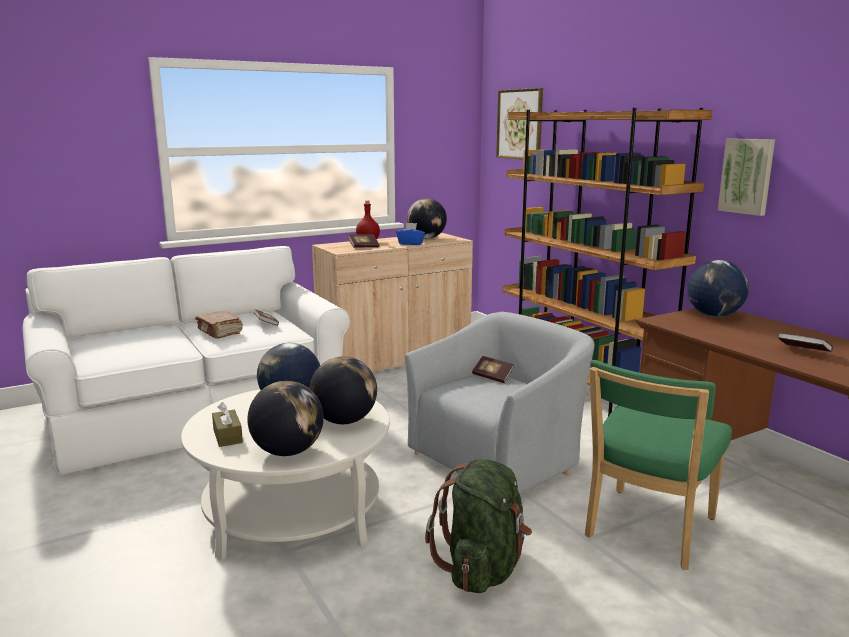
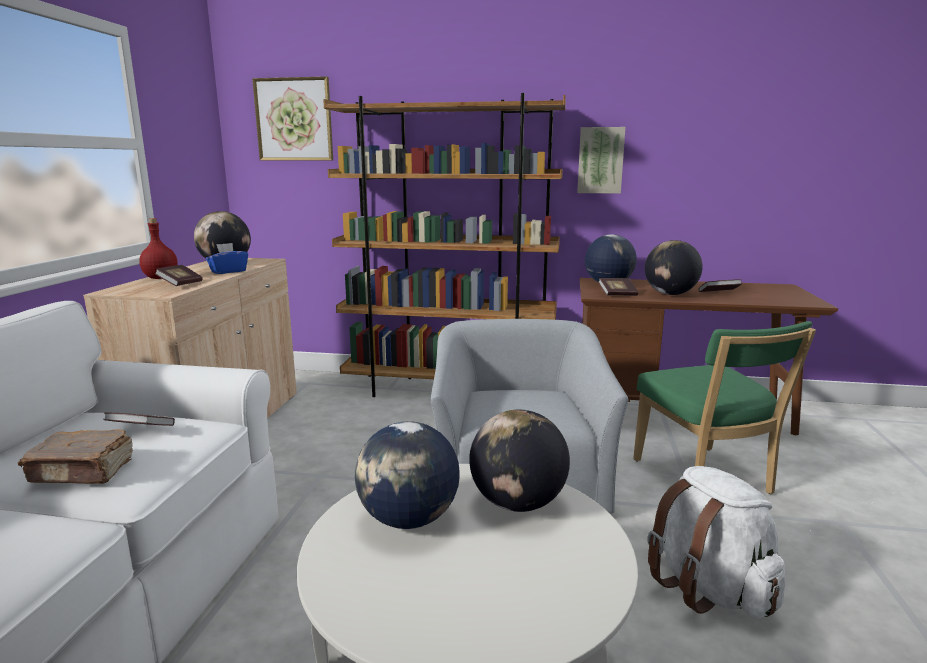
camera: 50 degrees left, 0 degrees up
brown tissue box [212,402,243,447] -> none
globe [247,381,324,456] -> globe moved to [645,240,703,295]
green backpack [425,459,532,593] -> white backpack [648,466,786,618]
book [472,356,514,383] -> book moved to [598,278,639,296]

